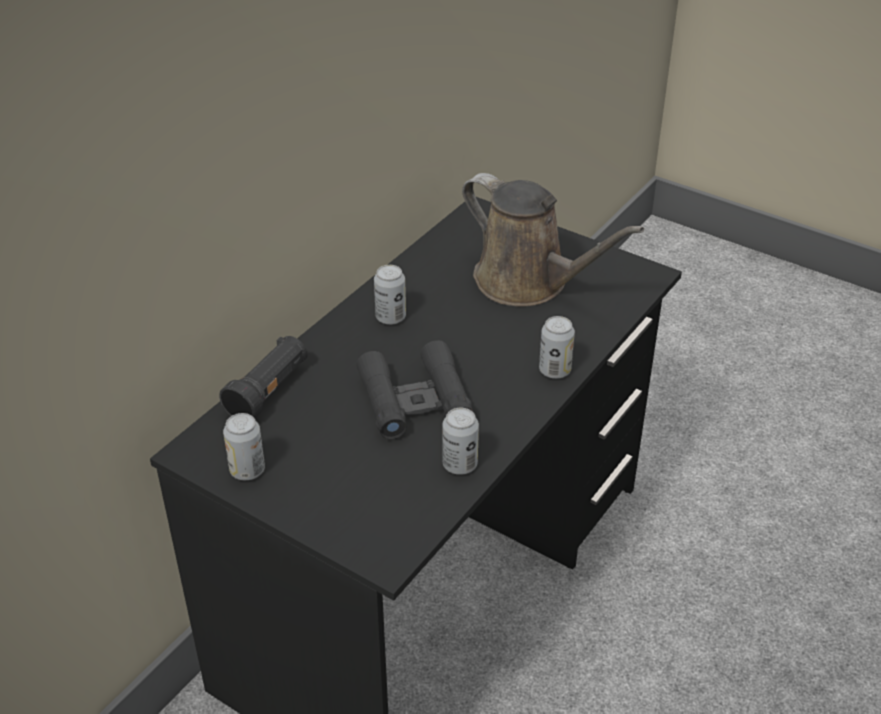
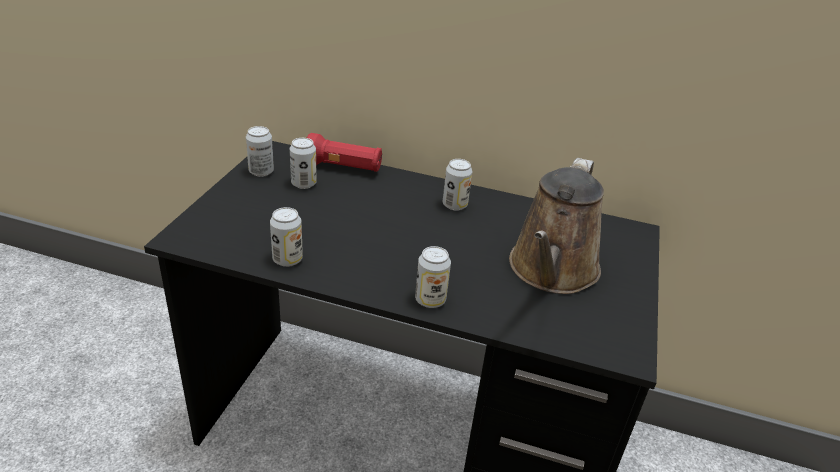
camera: 70 degrees right, 5 degrees down
black flashlight [219,336,308,418] -> red flashlight [307,133,382,172]
black binoculars [357,340,474,439] -> none
none -> can [290,138,317,189]

